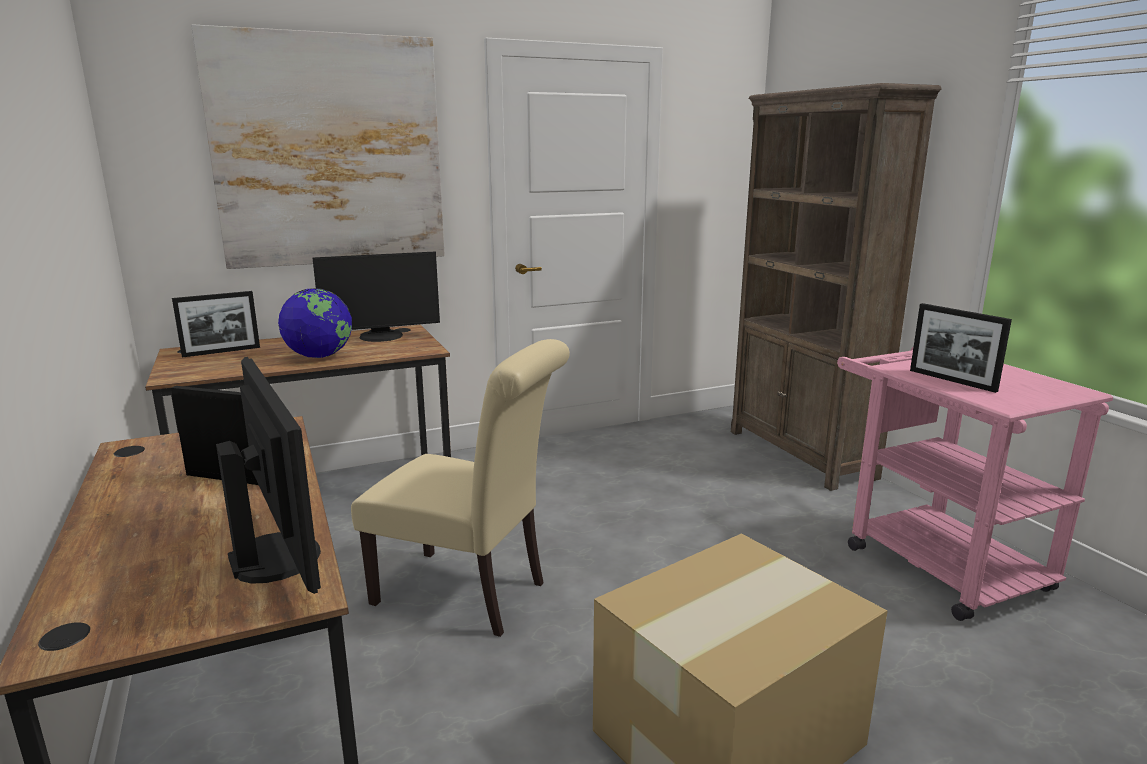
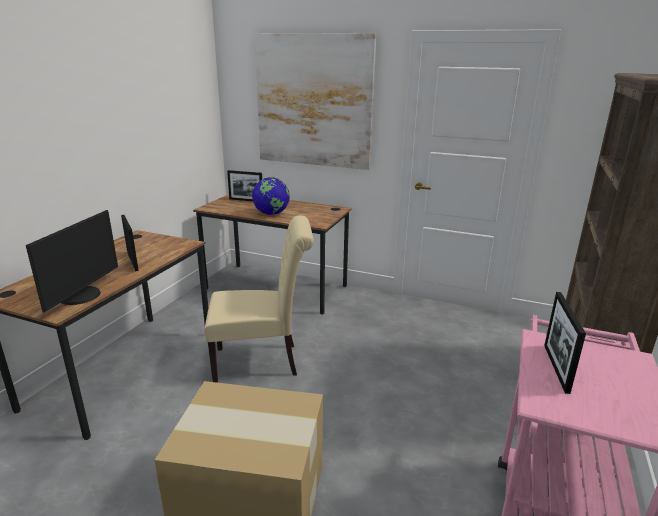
camera: 45 degrees right, 5 degrees up
monitor [313,252,440,342] -> none
beige chair [351,339,570,637] -> beige chair turned 75 degrees counterclockwise [204,215,314,383]

